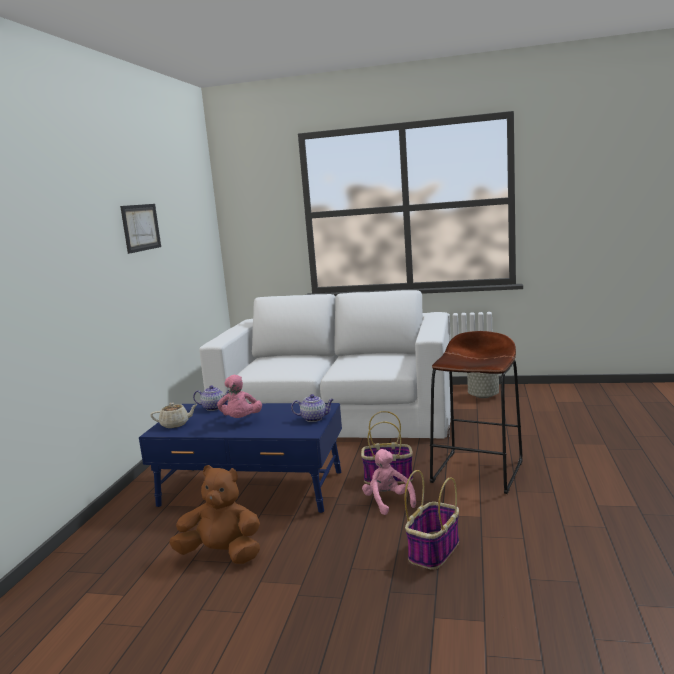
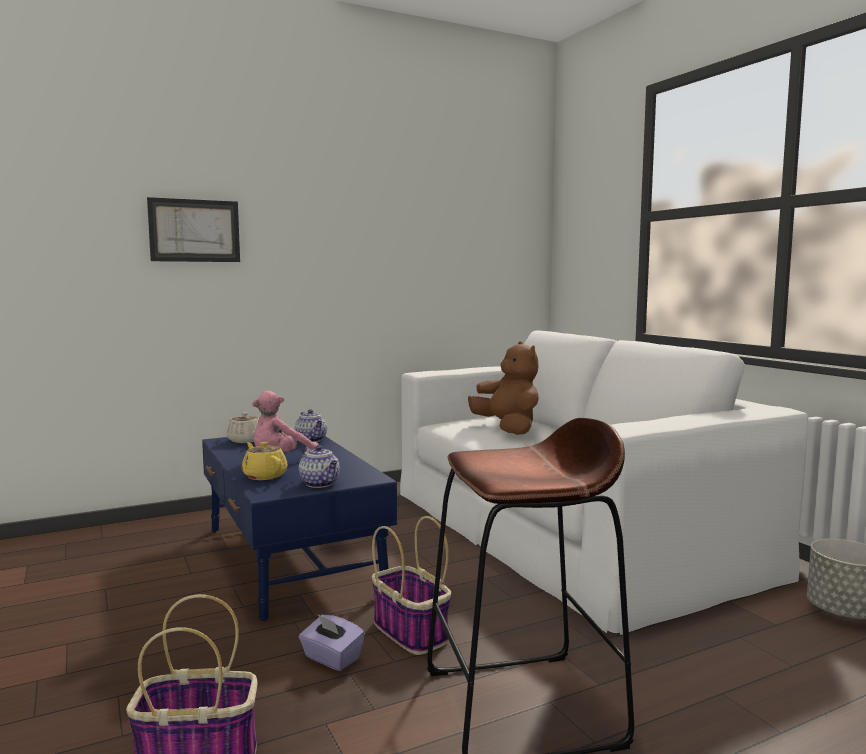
camera: 50 degrees right, 5 degrees down
picture [120,204,161,254] -> picture moved to [147,197,240,262]
brown plush toy [169,465,260,564] -> brown plush toy moved to [468,341,539,435]
pink plush toy [362,449,416,515] -> purple tissue box [299,614,365,671]
none -> yellow teapot [241,442,287,480]

